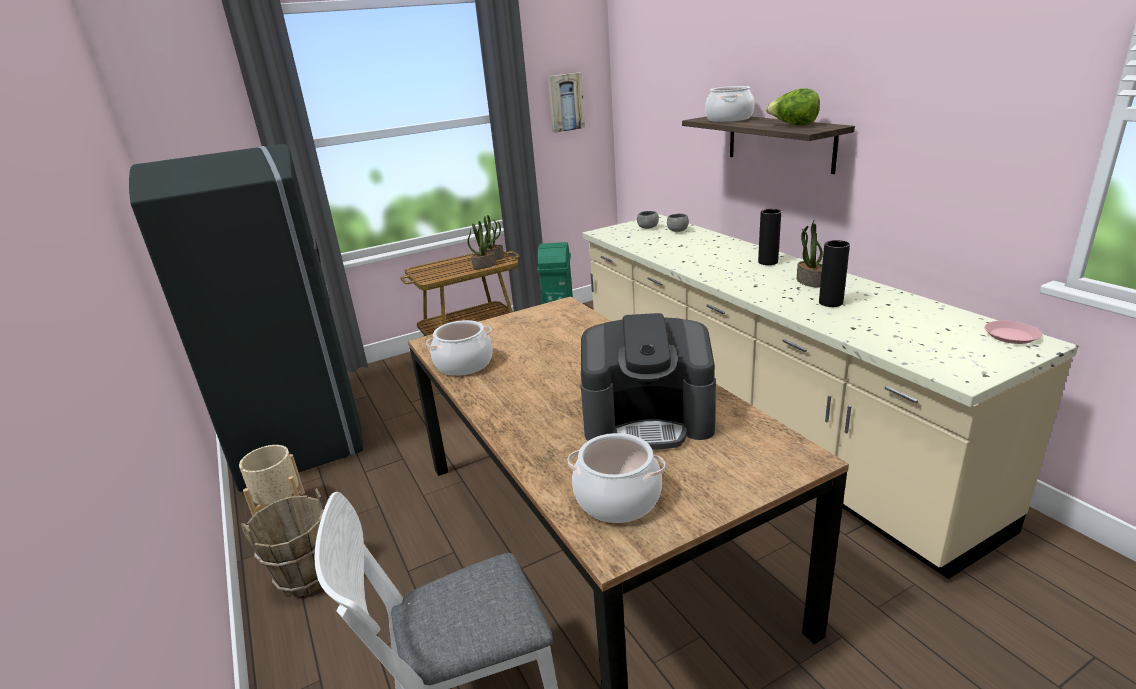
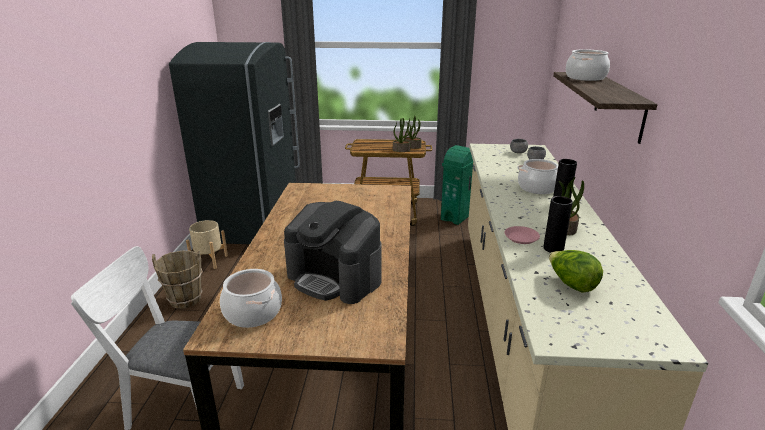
camera: 30 degrees right, 0 degrees up
cooking pot [426,320,493,376] -> cooking pot moved to [518,159,558,194]
picture [548,73,585,133] -> none
lettuce [766,88,820,126] -> lettuce moved to [549,250,603,293]
pink plate [984,321,1042,344] -> pink plate moved to [505,226,540,244]

